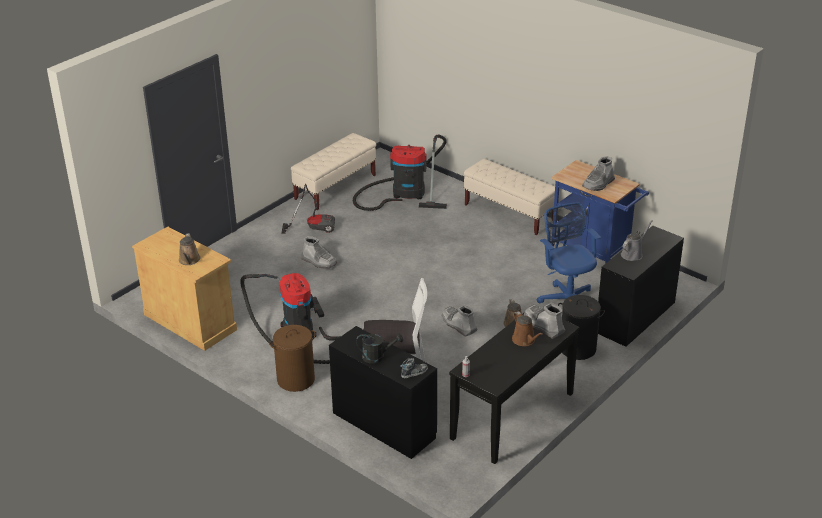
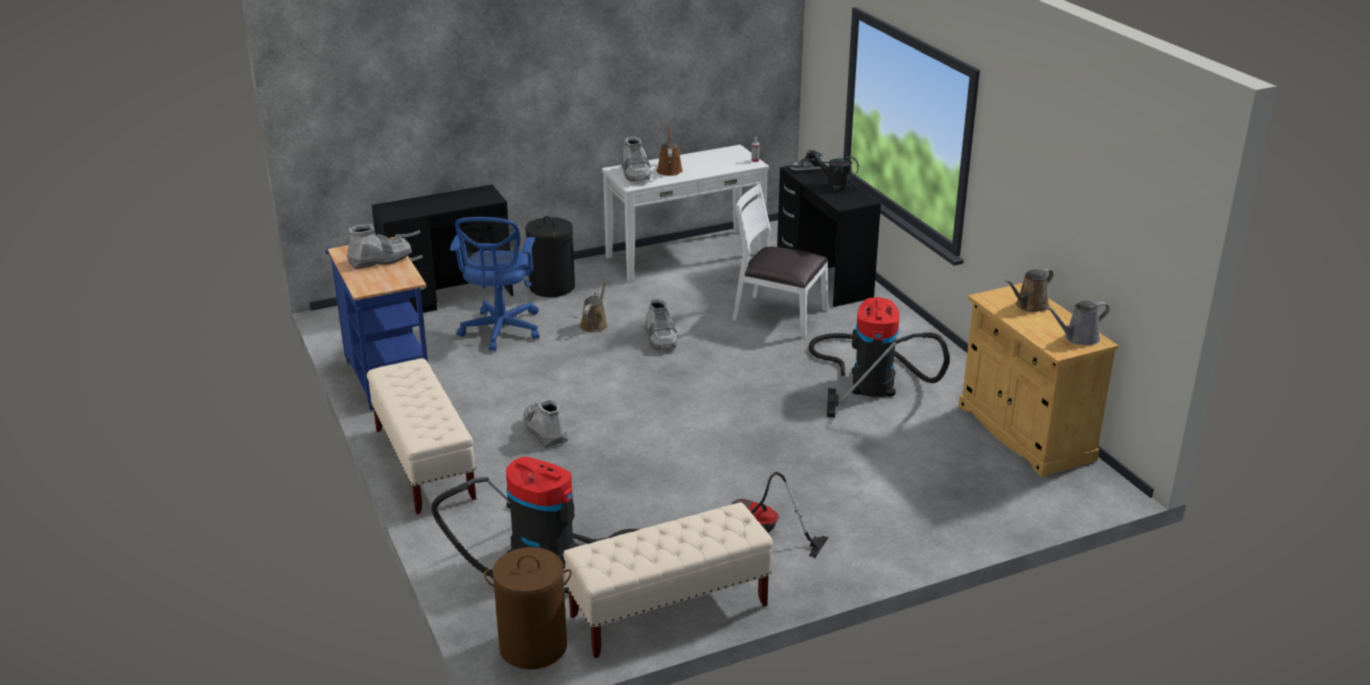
camera: 155 degrees left, 5 degrees down
brown watering can [179,233,201,265] -> brown watering can turned 150 degrees counterclockwise [1006,268,1053,312]
brown laundry basket [269,325,316,392] -> brown laundry basket moved to [484,547,572,670]
grey boot [301,236,337,269] -> grey boot moved to [524,399,568,448]
black console table [449,312,580,464] -> white console table [602,145,769,282]
grey watering can [621,220,653,261] -> grey watering can moved to [1045,301,1109,345]

